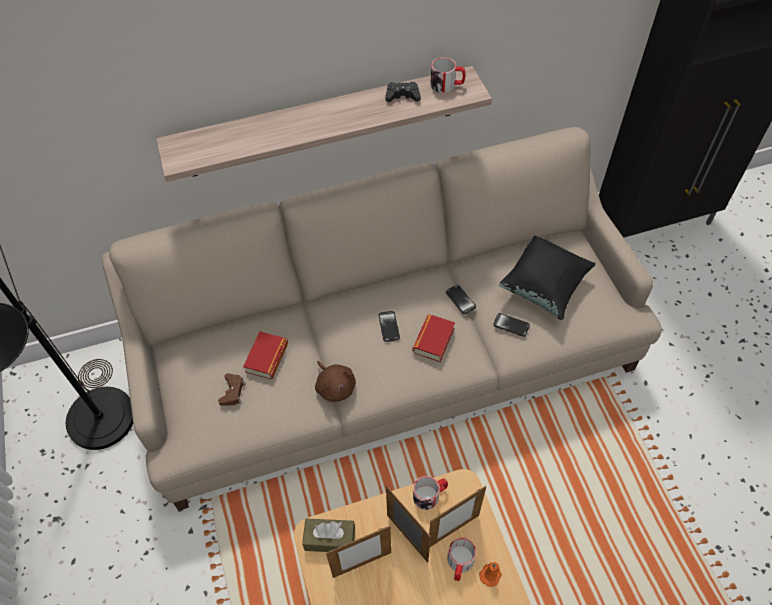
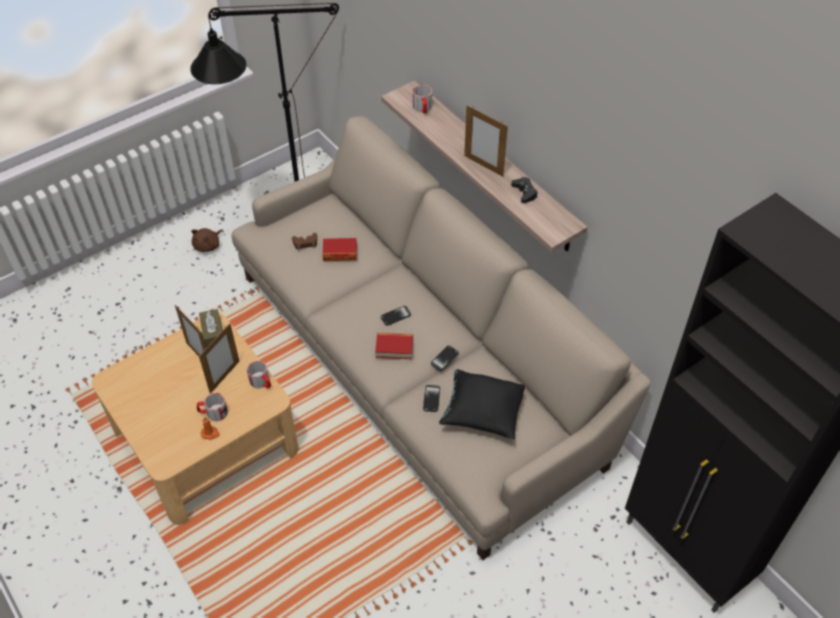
camera: 70 degrees right, 5 degrees down
brown plush toy [315,361,356,402] -> brown plush toy moved to [191,228,223,252]
picture frame [429,486,487,547] -> picture frame moved to [464,105,508,177]
mug [431,57,465,93] -> mug moved to [413,85,432,114]

